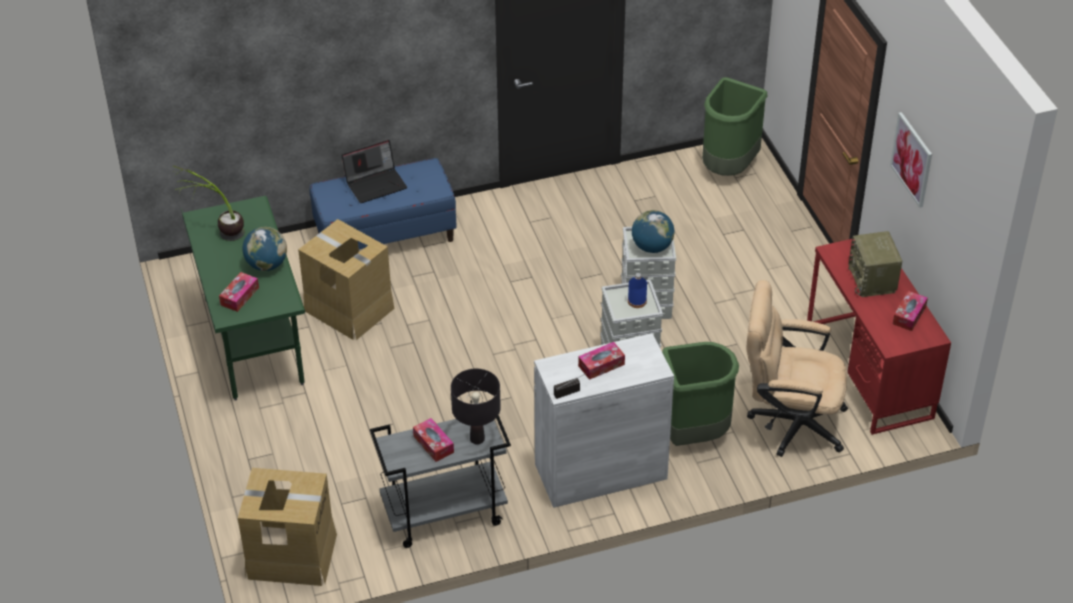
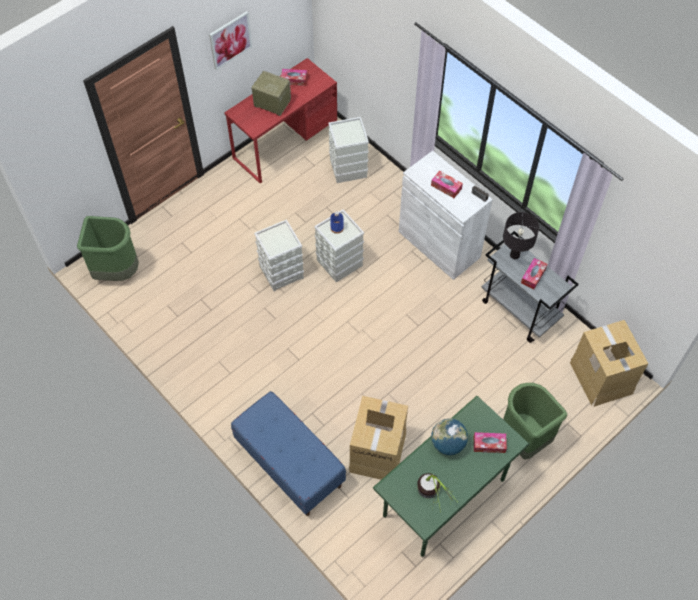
camera: 115 degrees left, 15 degrees up
laptop [342,140,407,203] -> none
globe [632,210,674,253] -> none
green trash can [662,342,739,446] -> green trash can moved to [503,383,567,459]
beige office chair [747,280,848,457] -> grey storage box [329,117,369,183]
radio [848,231,902,297] -> radio turned 120 degrees counterclockwise [251,71,291,116]

